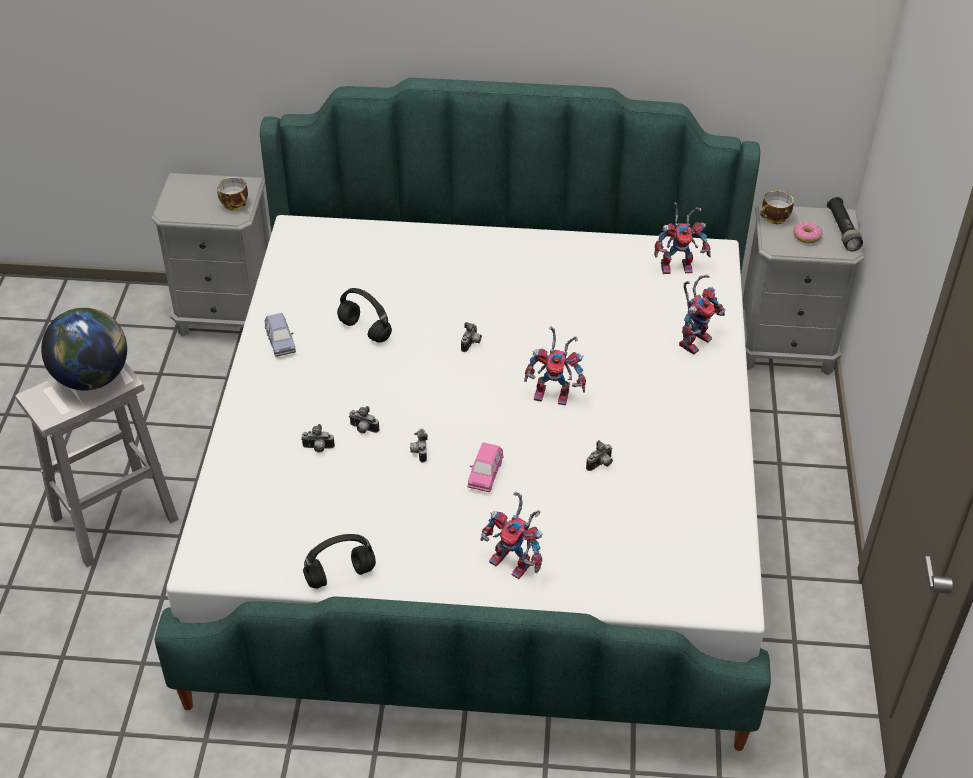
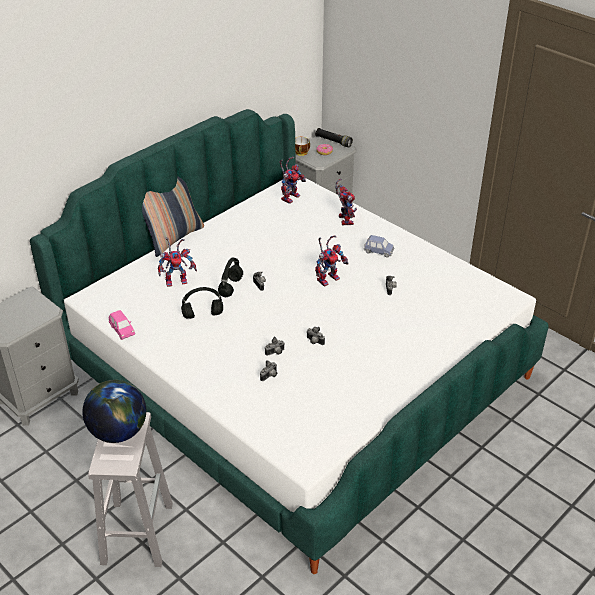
camera: 50 degrees left, 5 degrees down
cup [217,177,248,211] -> none
blue toy car [264,313,296,357] -> blue toy car moved to [364,235,395,258]
black headphones [303,534,376,589] -> black headphones moved to [218,257,243,297]
pink toy car [467,442,503,492] -> pink toy car moved to [109,310,135,340]
toy robot [480,492,543,579] -> toy robot moved to [158,237,197,287]
none -> pillow [142,177,204,257]

